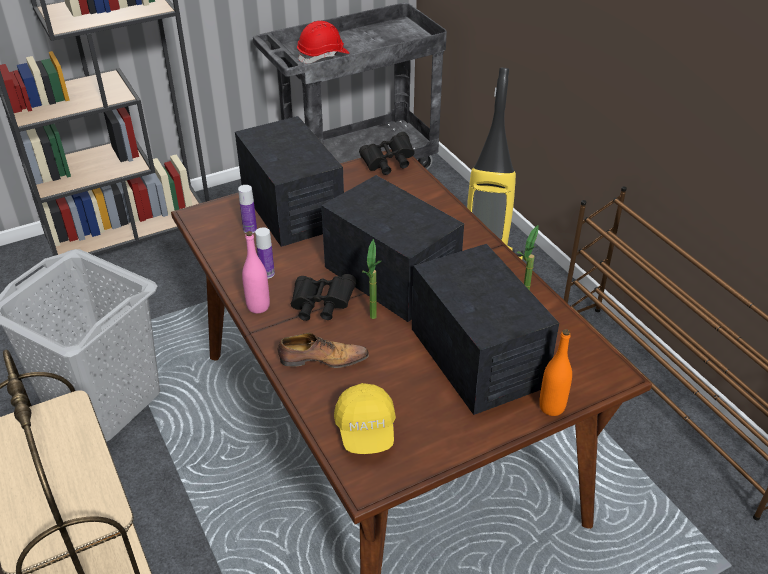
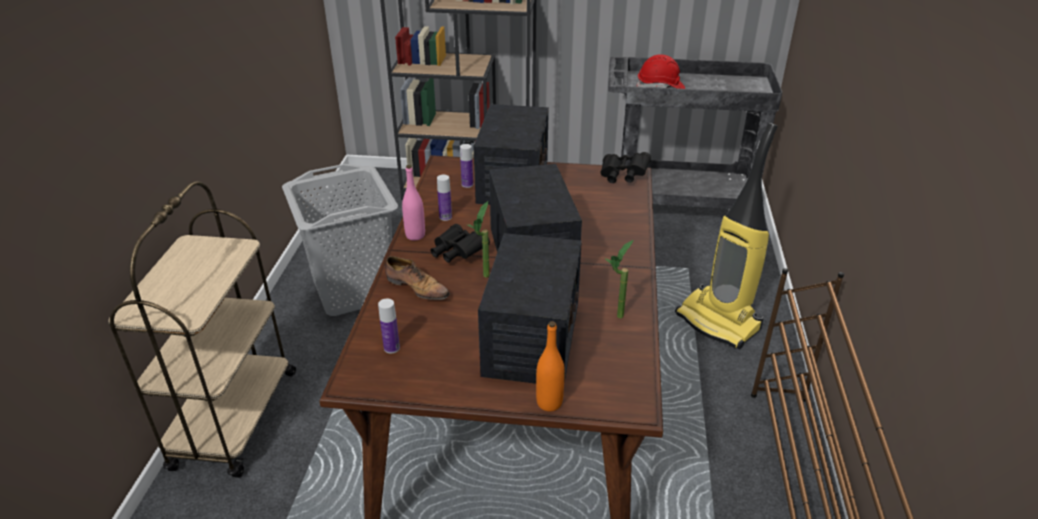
camera: 35 degrees right, 5 degrees down
yellow cap [334,383,396,454] -> bottle [378,299,400,353]

